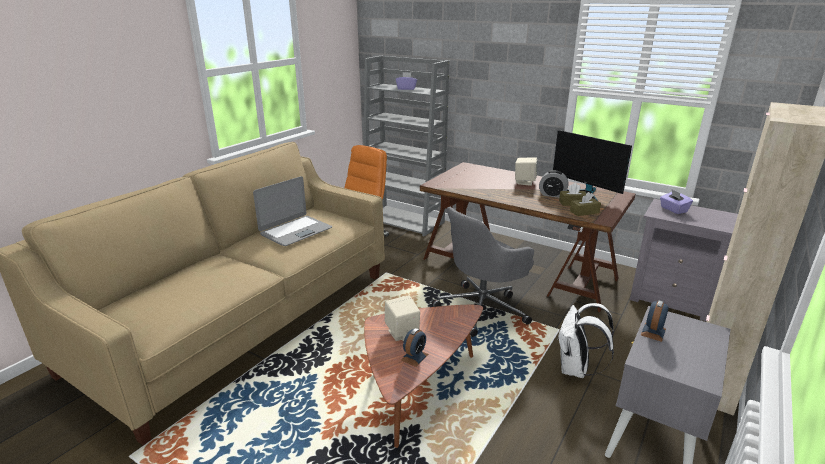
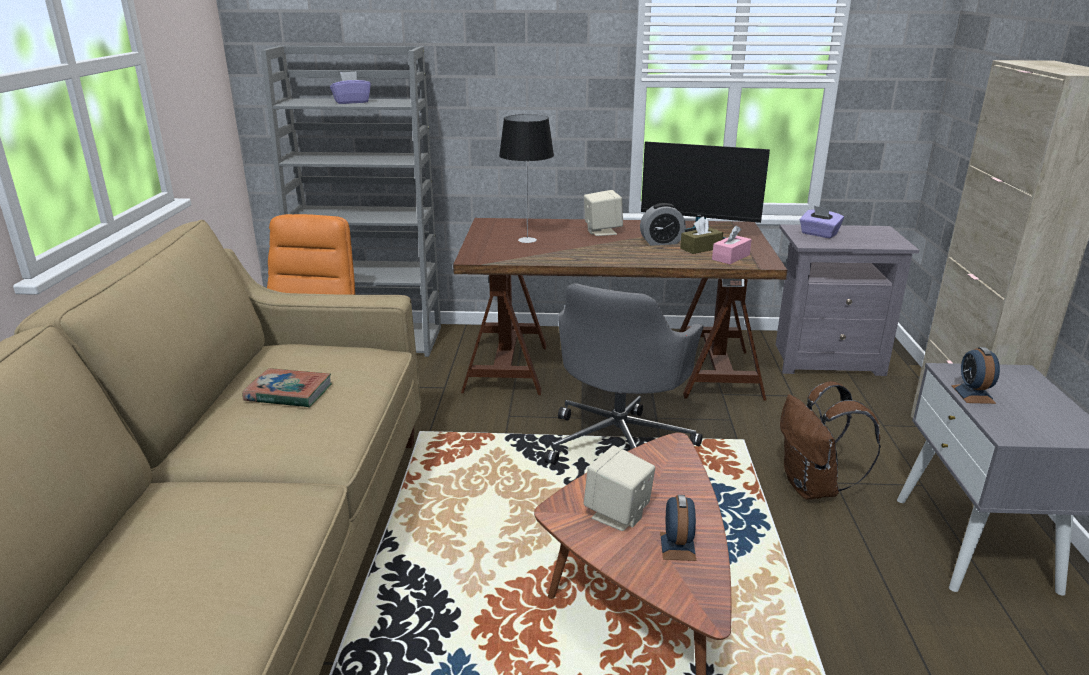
camera: 30 degrees left, 0 degrees up
laptop [253,176,332,246] -> book [242,368,332,408]
white backpack [557,303,614,378] -> brown backpack [780,381,881,500]
brown tissue box [570,192,601,216] -> pink tissue box [712,226,752,264]
none -> table lamp [499,114,554,243]

